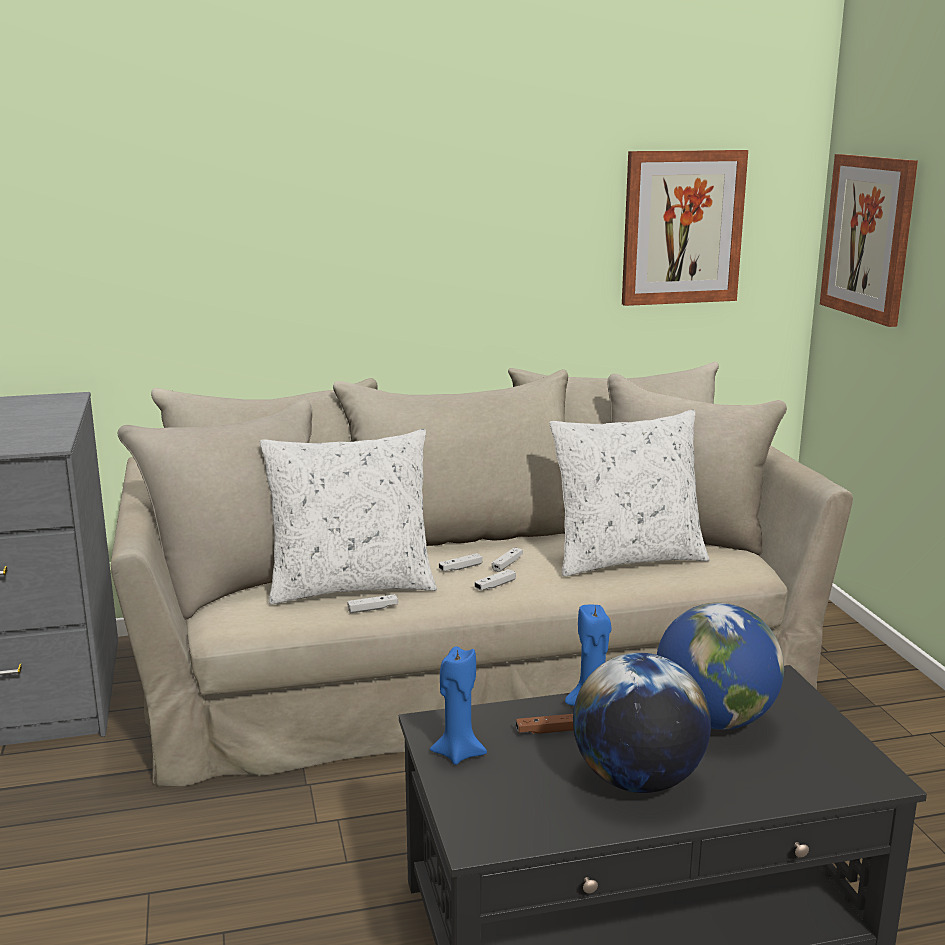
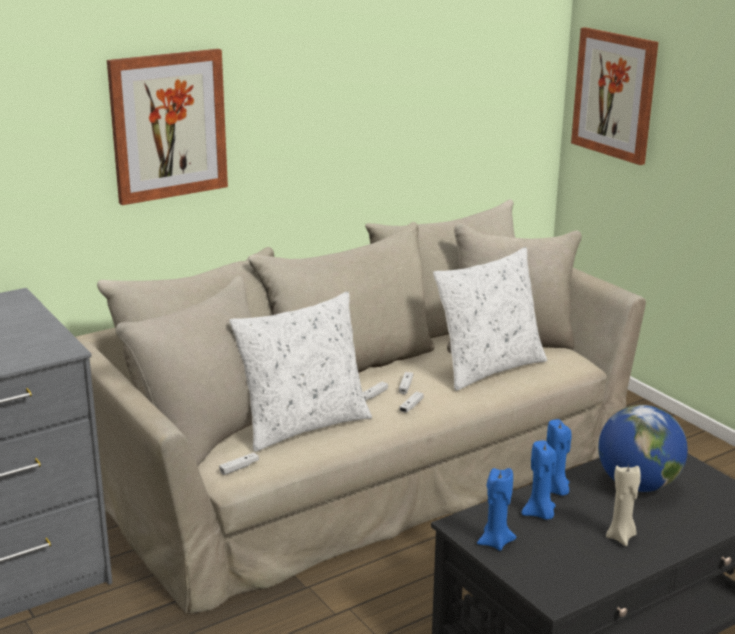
camera: 20 degrees left, 5 degrees up
white game controller [347,594,398,613] -> white game controller moved to [219,452,259,475]
brown game controller [516,714,574,734] -> blue candle [522,440,557,520]
globe [573,653,711,793] -> beige candle [606,465,641,546]
picture [622,150,748,306] -> picture moved to [107,49,228,205]

